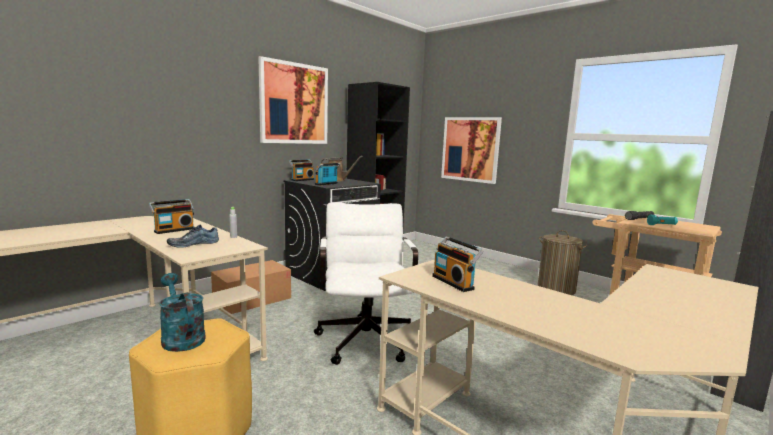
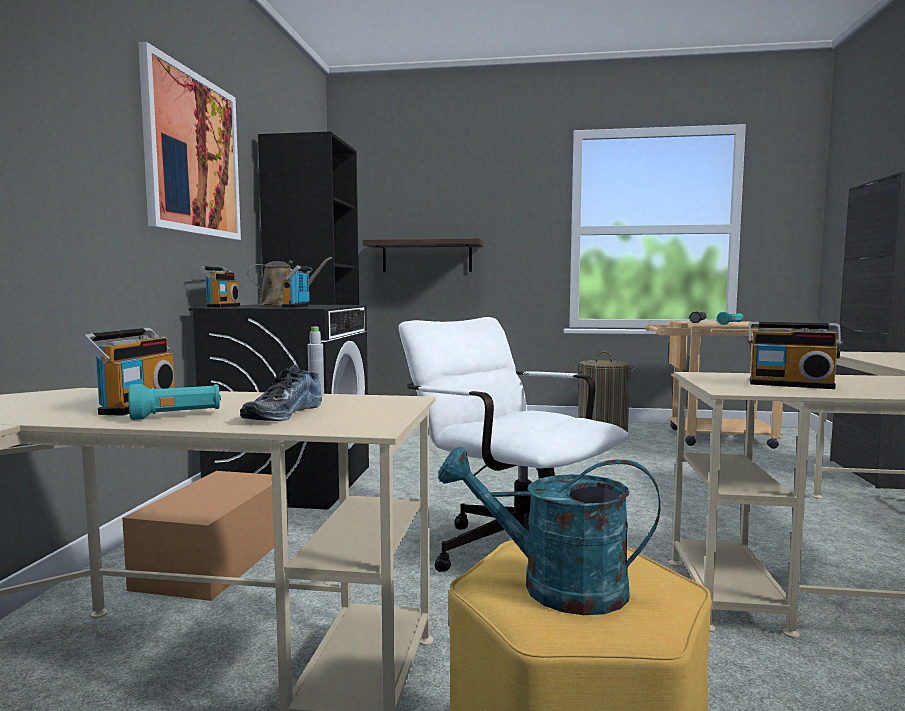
camera: 35 degrees left, 5 degrees down
picture [441,117,502,184] -> shelf [363,238,483,272]
none -> turquoise flashlight [128,384,221,420]

